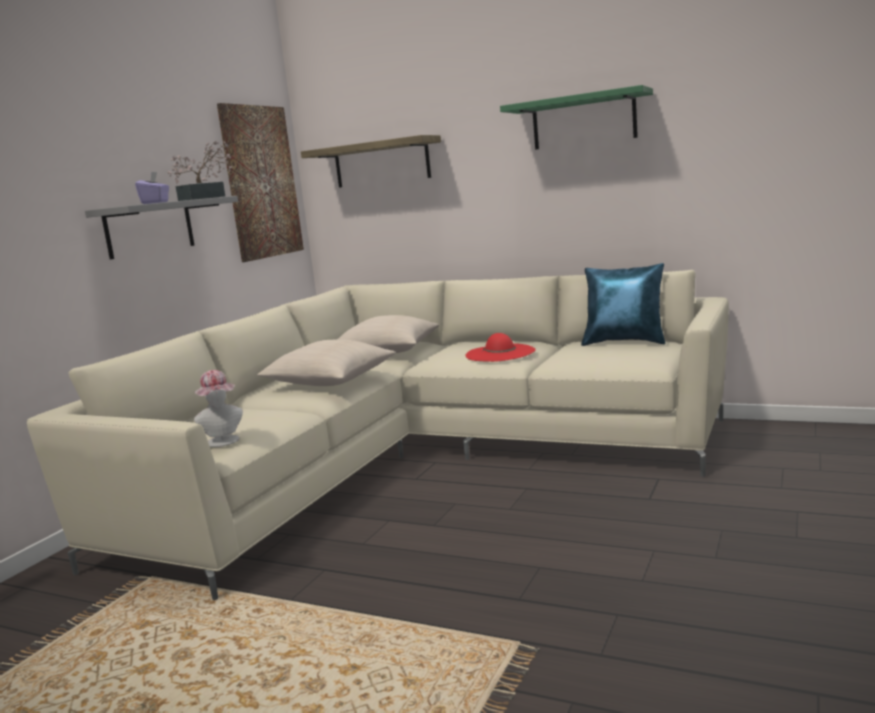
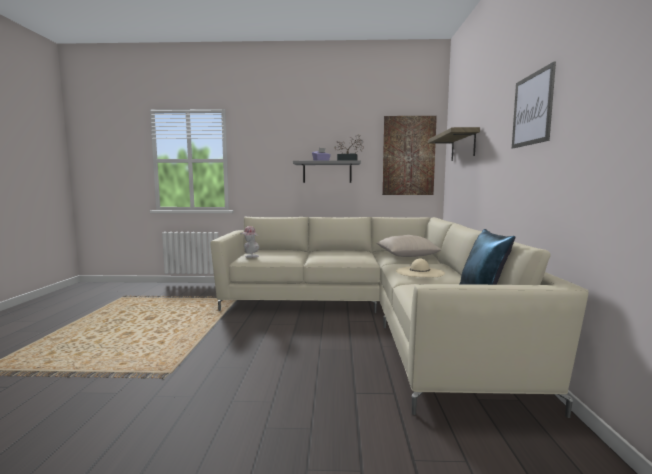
camera: 65 degrees right, 5 degrees down
beige pillow [257,340,396,386] -> none
red hat [466,333,536,362] -> beige hat [396,259,445,277]
green shelf [500,85,653,150] -> picture [512,62,556,148]

